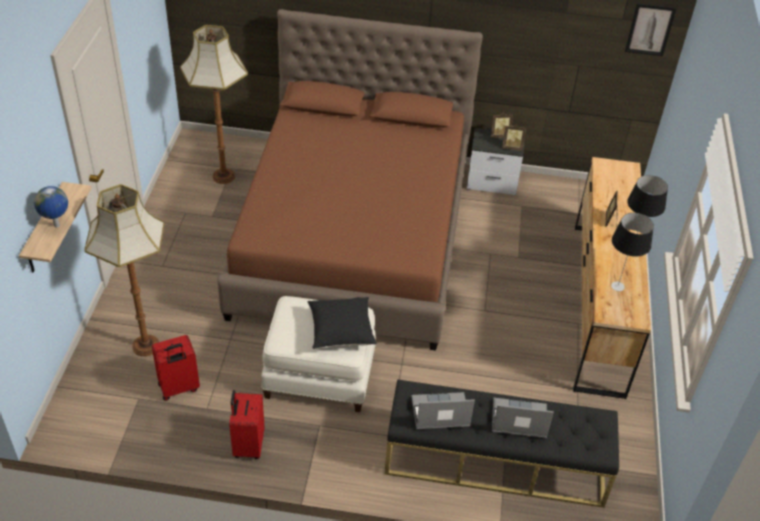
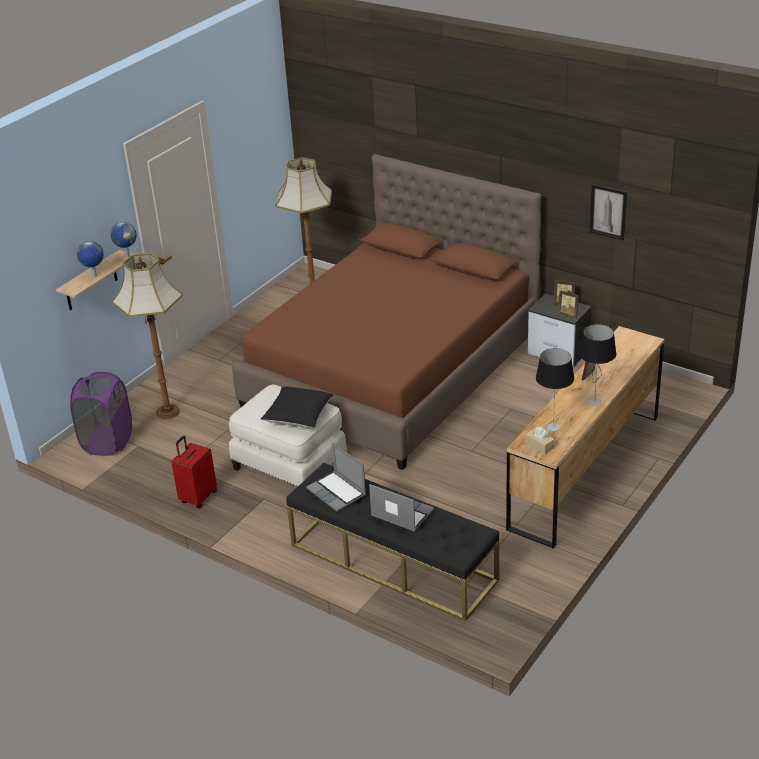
camera: 30 degrees right, 10 degrees down
red suitcase [152,335,200,401] -> none
laptop [412,392,475,429] -> laptop turned 150 degrees counterclockwise [306,442,366,512]
picture [625,3,677,56] -> picture moved to [590,184,627,240]
none -> purple laundry basket [70,372,132,456]
none -> globe [110,222,137,258]
none -> beige tissue box [525,427,554,454]

